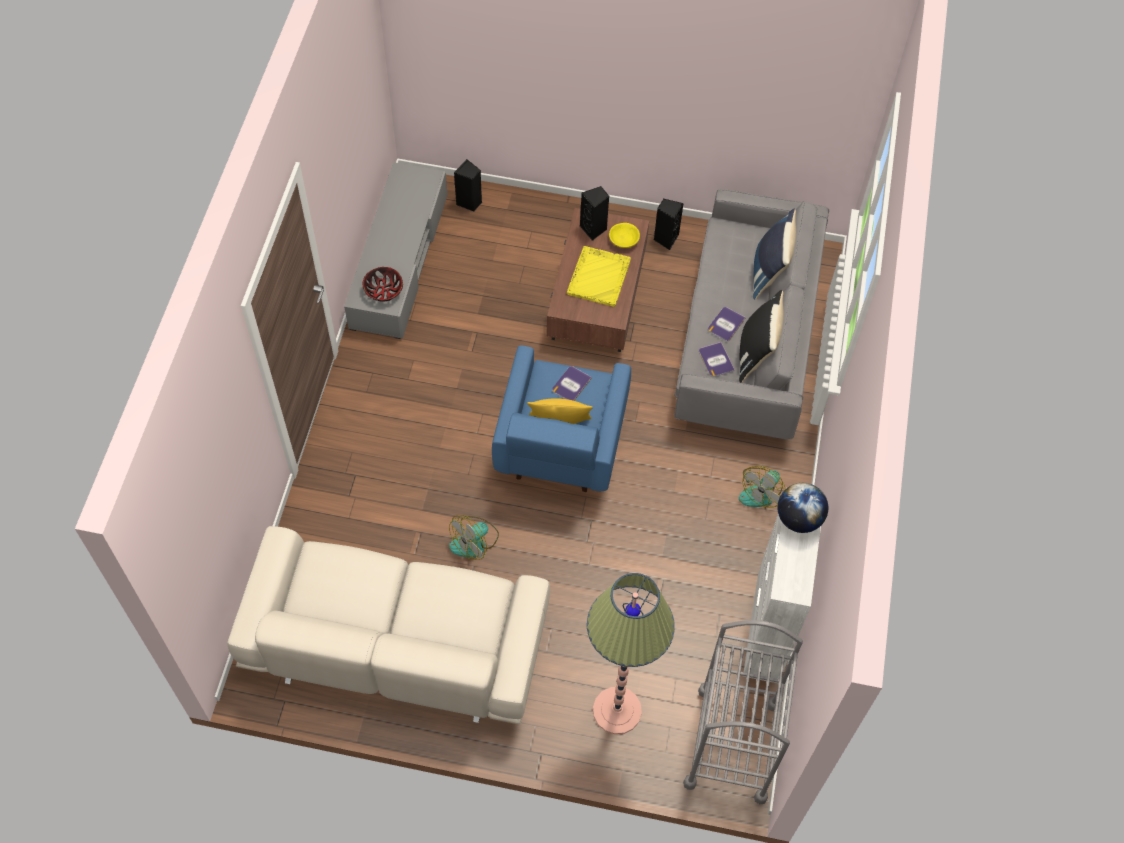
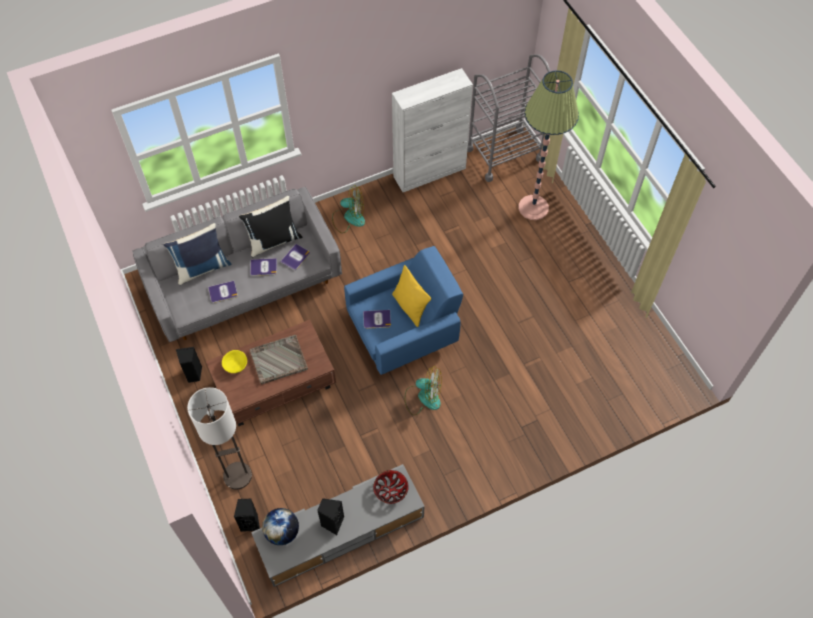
camera: 125 degrees left, 0 degrees up
beige sofa [227,526,550,724] -> none
fan [449,515,499,560] -> fan moved to [405,366,442,415]
yellow tray [567,246,631,307] -> grey tray [250,335,308,385]
black speaker [580,186,610,241] -> black speaker moved to [317,498,344,535]
globe [778,483,828,533] -> globe moved to [262,508,299,545]
none -> floor lamp [187,387,252,489]
none -> book [208,281,238,303]

